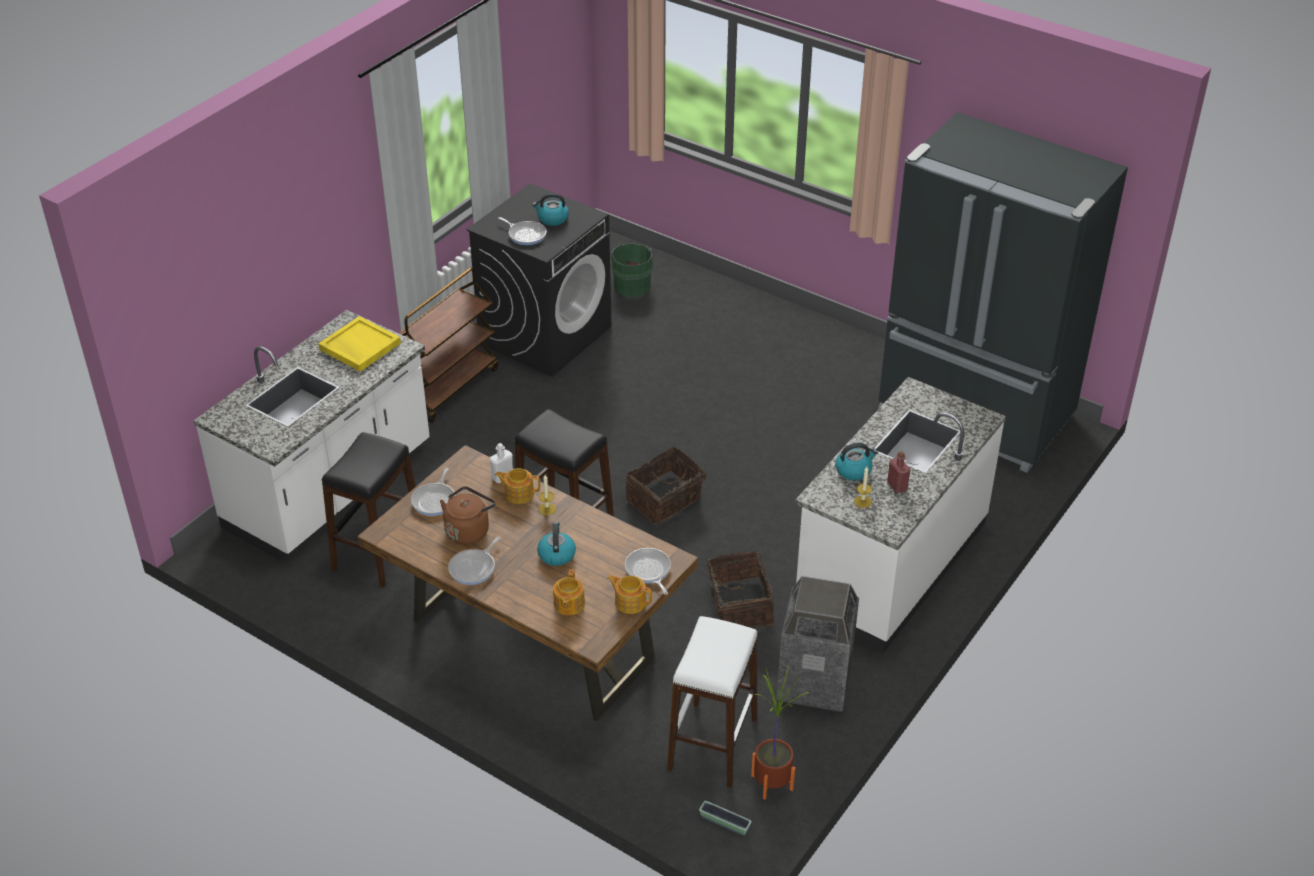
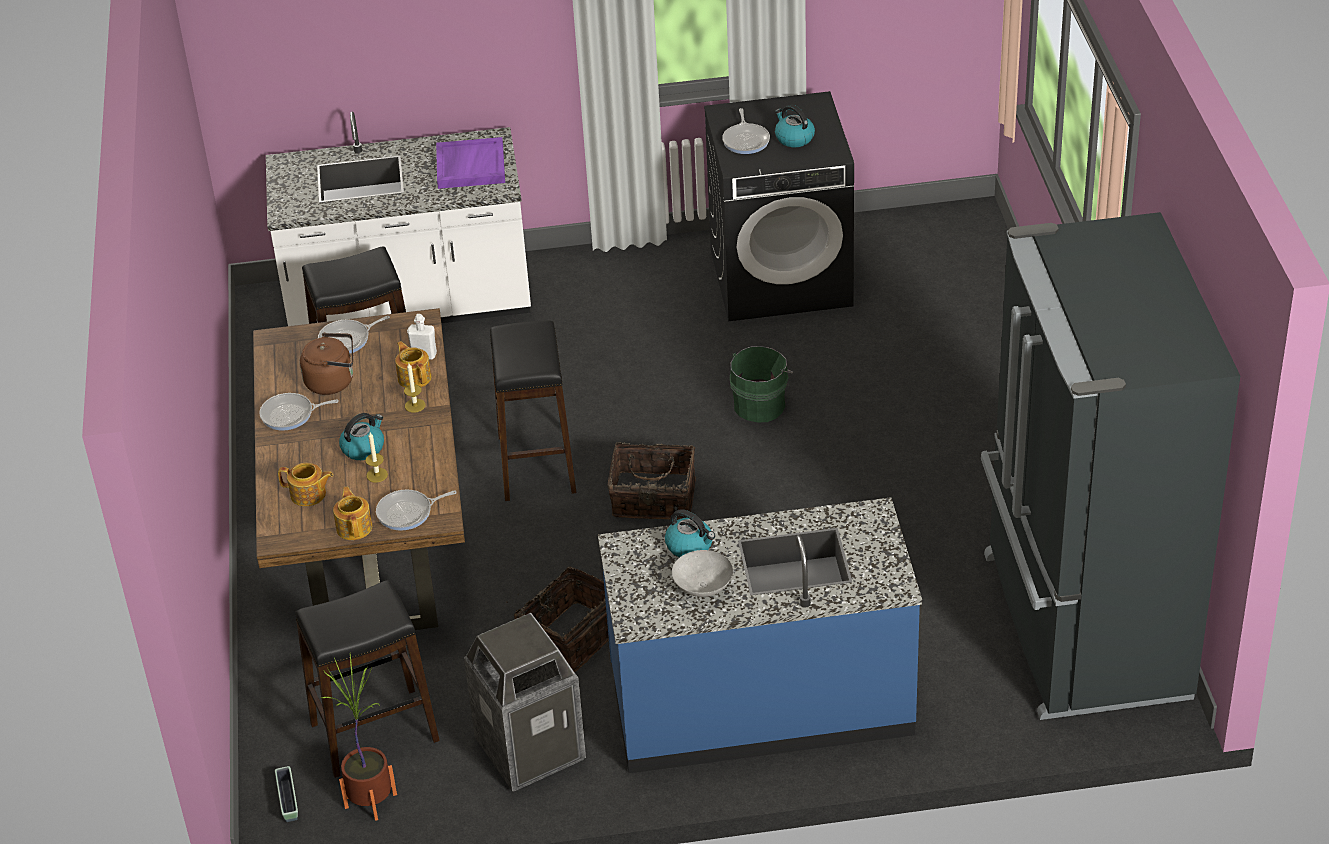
camera: 50 degrees right, 0 degrees up
yellow tray [318,316,401,372] -> purple tray [436,137,505,189]
brown cart [399,268,498,423] -> none
teapot [553,569,585,615] -> teapot turned 135 degrees counterclockwise [278,463,333,506]
green bucket [610,243,653,297] -> green bucket moved to [730,346,793,422]
frying pan [625,548,671,595] -> frying pan turned 135 degrees counterclockwise [376,490,457,531]
white stool [667,616,757,788] -> black stool [295,580,440,778]
white counter [795,377,1006,653] -> blue counter [598,497,922,773]
candle [854,466,872,508] -> candle moved to [365,432,388,483]
red bottle [887,451,910,493] -> grey bowl [672,550,733,597]

